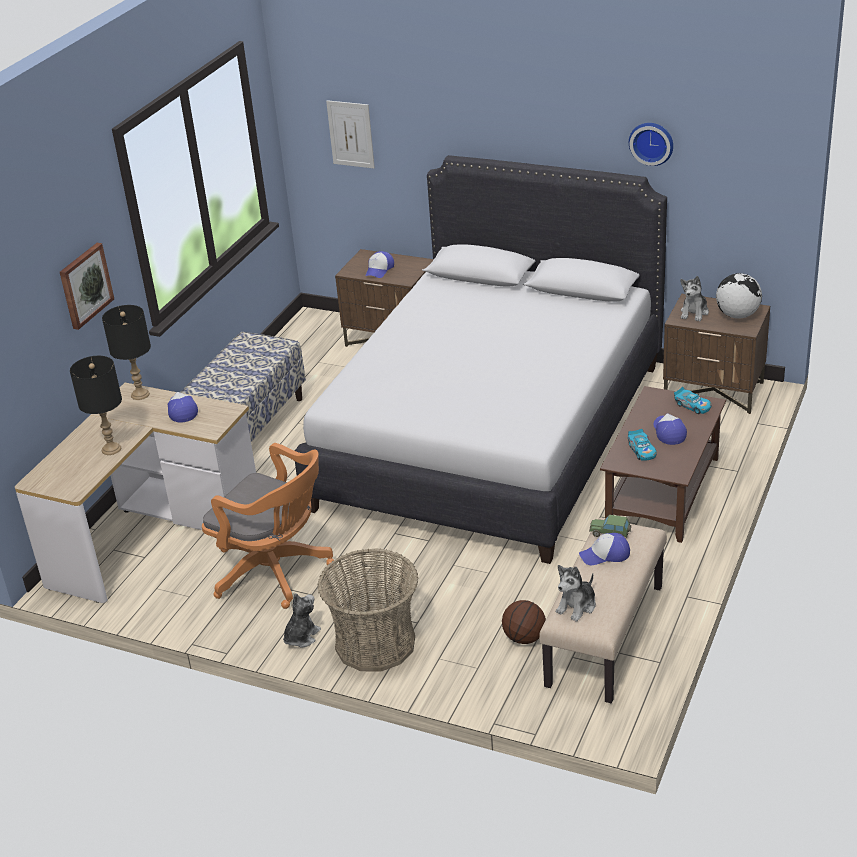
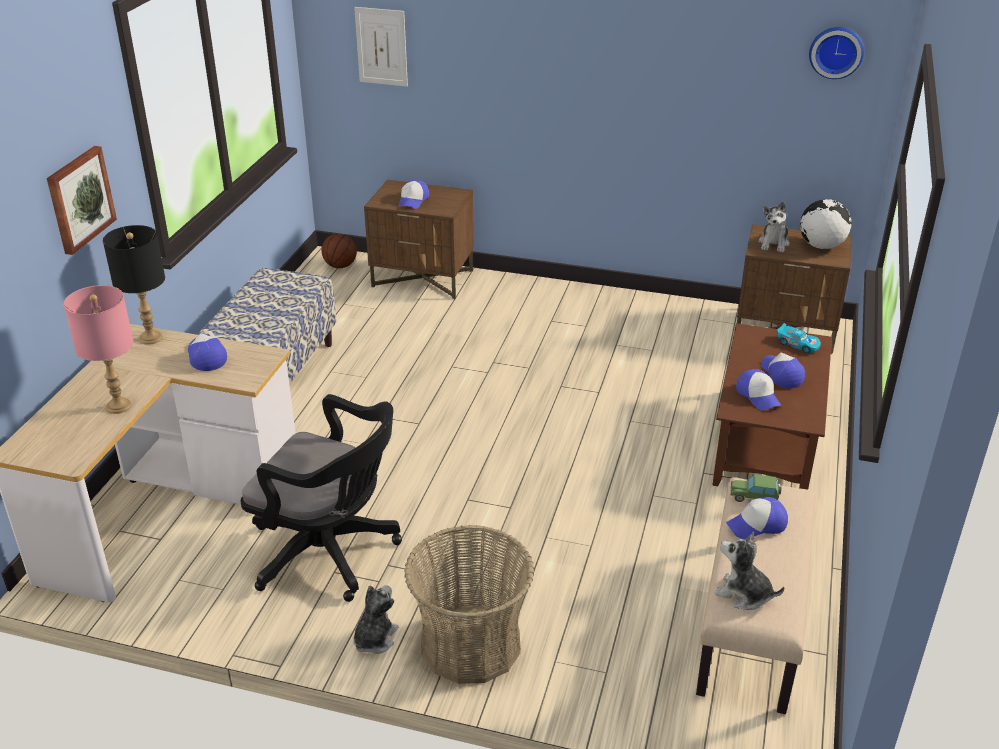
camera: 10 degrees left, 0 degrees up
black table lamp [70,356,122,455] -> pink table lamp [64,285,133,414]
orange office chair [202,443,334,609] -> black office chair [241,394,402,602]
white bed [295,155,667,564] -> none
basketball [502,600,546,644] -> basketball moved to [322,233,357,269]
plush toy [556,565,596,622] -> plush toy turned 90 degrees clockwise [715,532,784,610]
toy car [628,429,657,461] -> cap [736,369,781,410]
wall clock [629,123,673,166] -> wall clock moved to [809,27,864,79]

